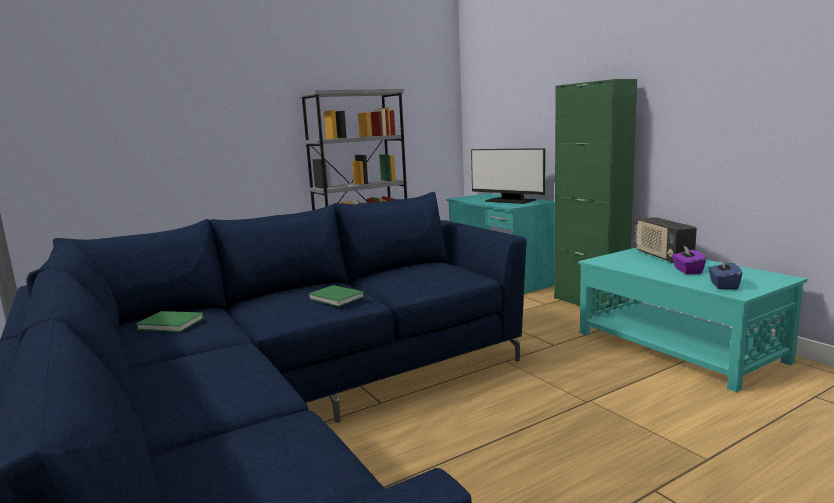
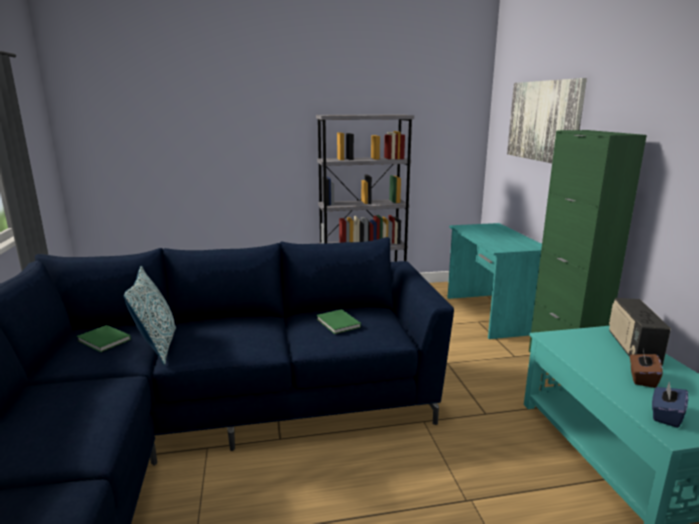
camera: 20 degrees right, 5 degrees up
green book [308,285,364,307] -> green book moved to [317,309,361,334]
monitor [471,148,545,204] -> none
purple tissue box [672,245,706,274] -> brown tissue box [630,350,663,388]
none -> pillow [124,266,176,365]
none -> picture [507,78,587,163]

